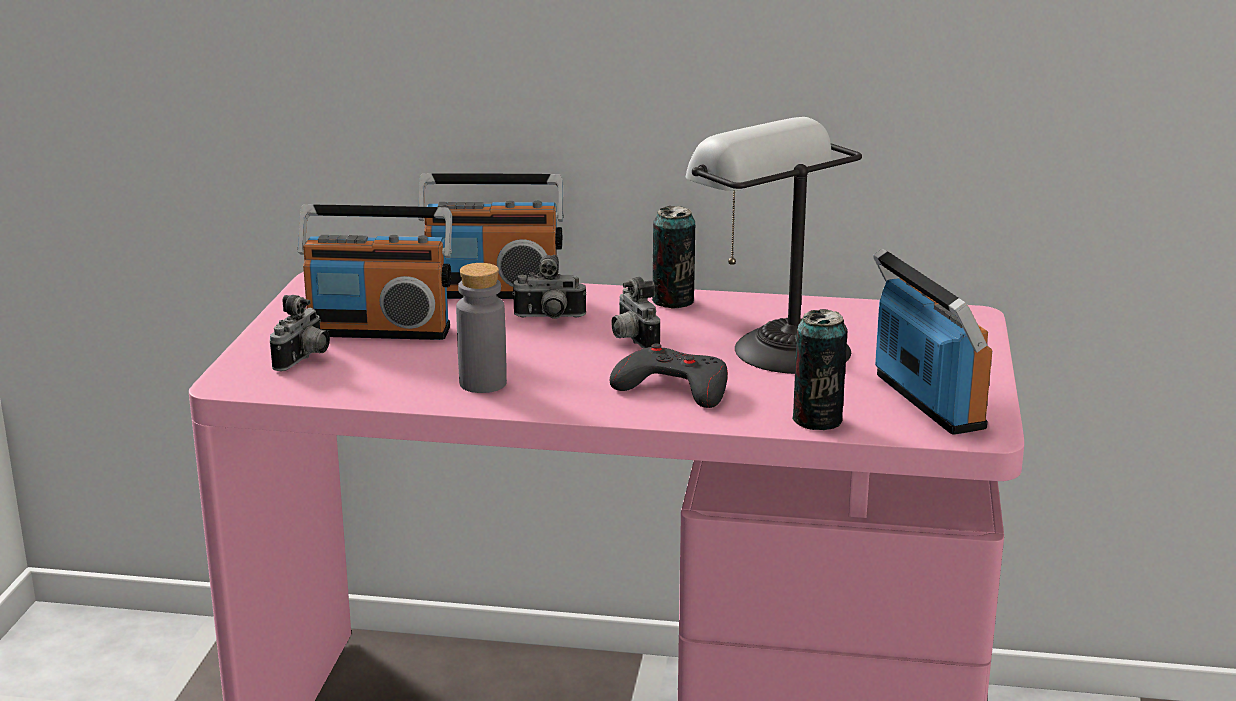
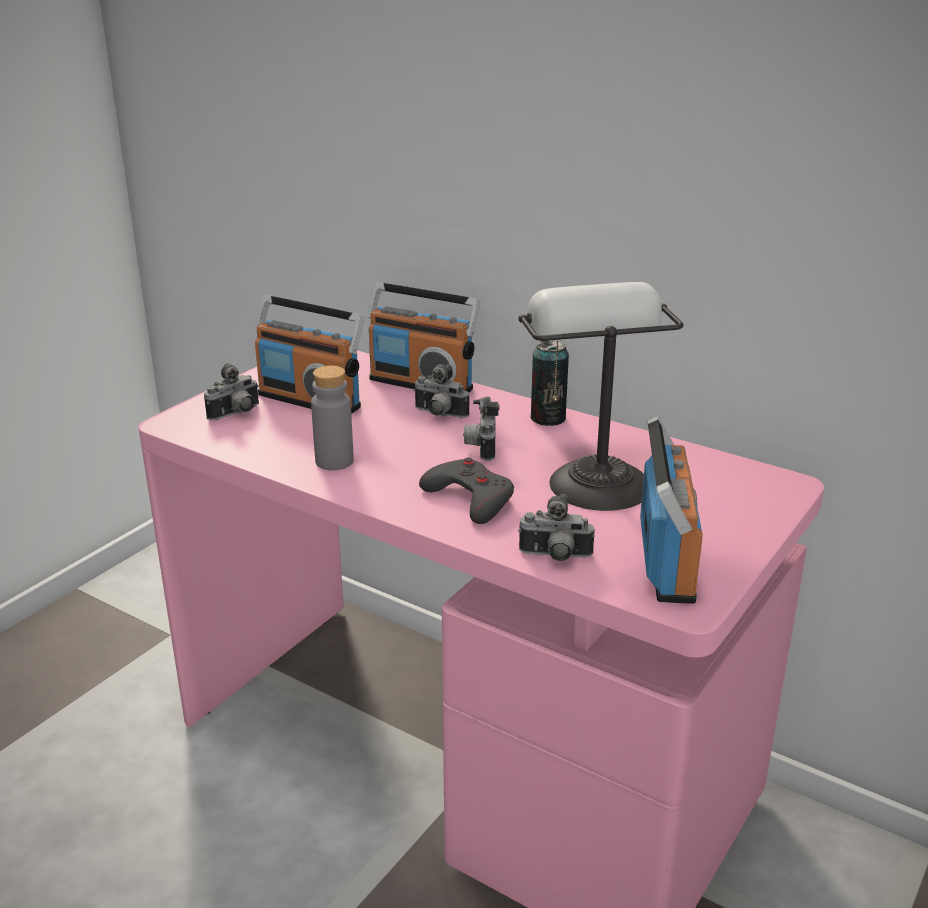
camera: 25 degrees right, 5 degrees up
can [792,309,847,430] -> camera [518,494,595,561]

